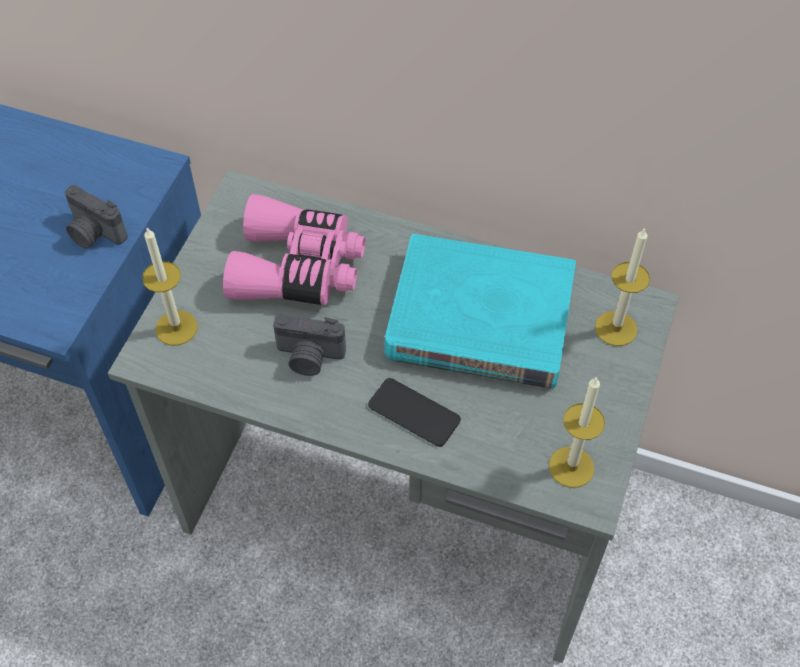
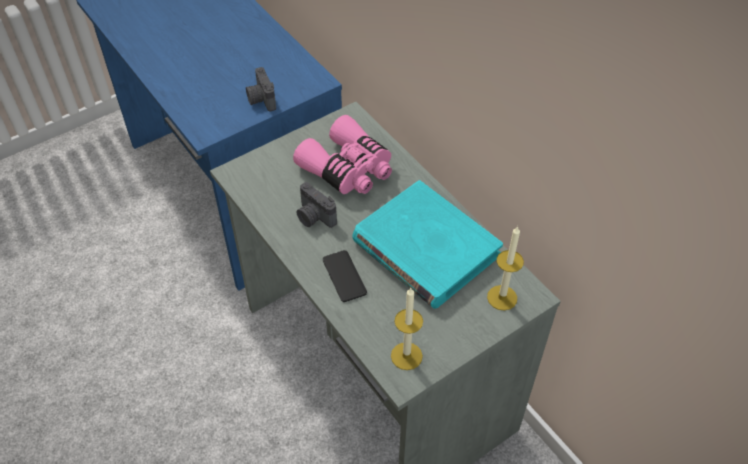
camera: 35 degrees right, 5 degrees down
candle [142,228,198,345] -> none

